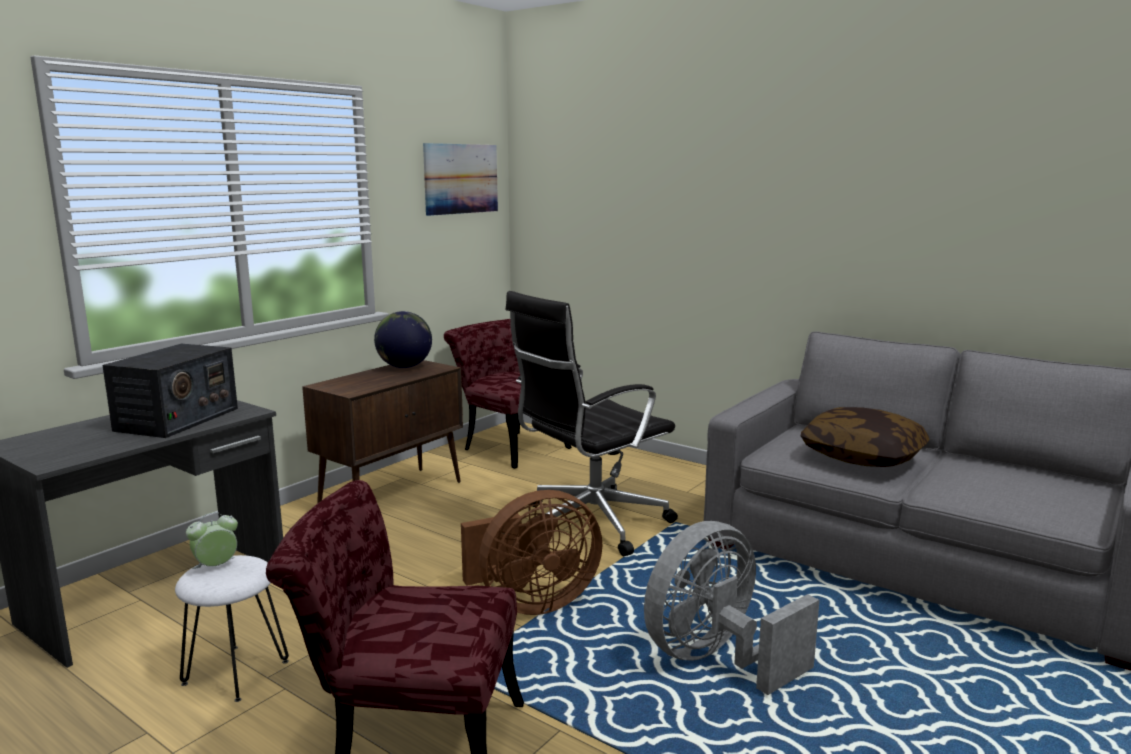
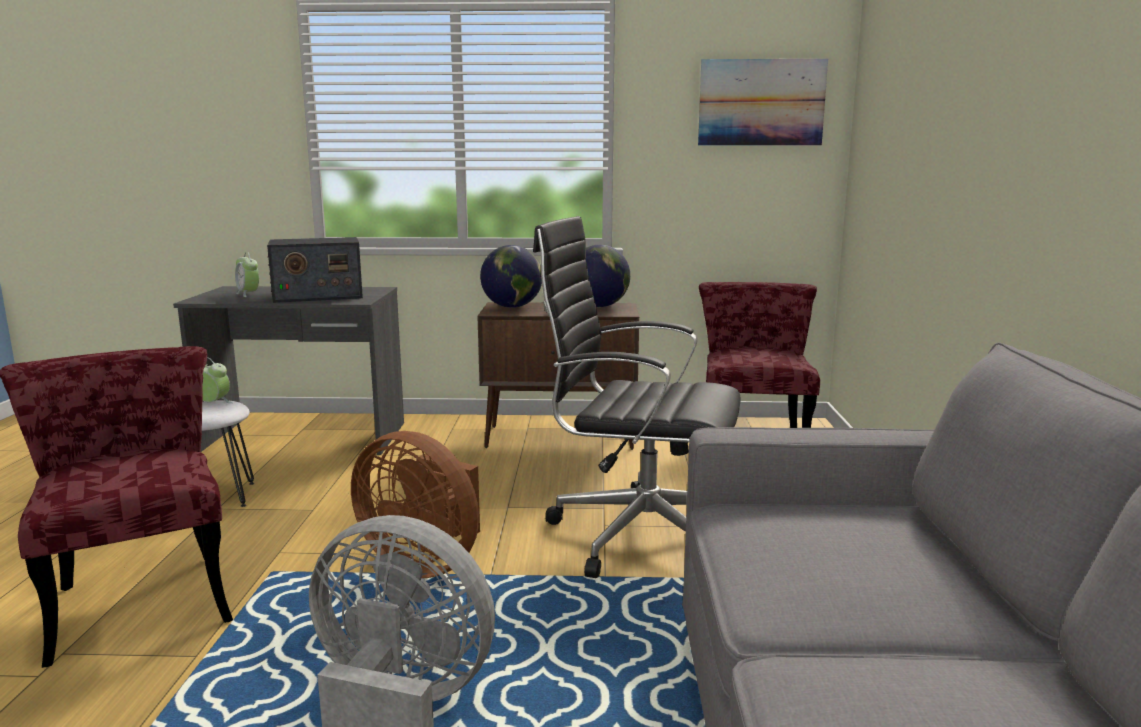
camera: 55 degrees right, 0 degrees up
pillow [801,407,929,467] -> none
none -> alarm clock [235,252,259,297]
none -> globe [480,245,542,308]

